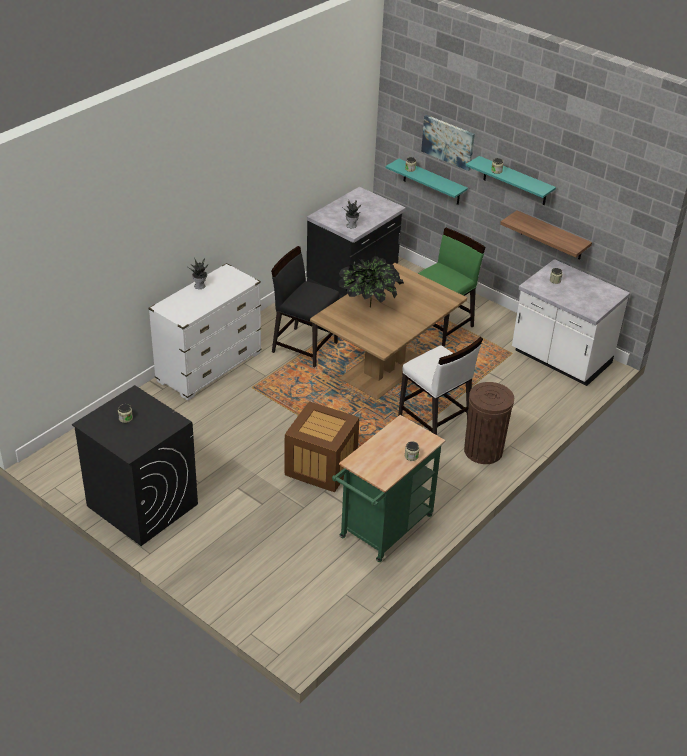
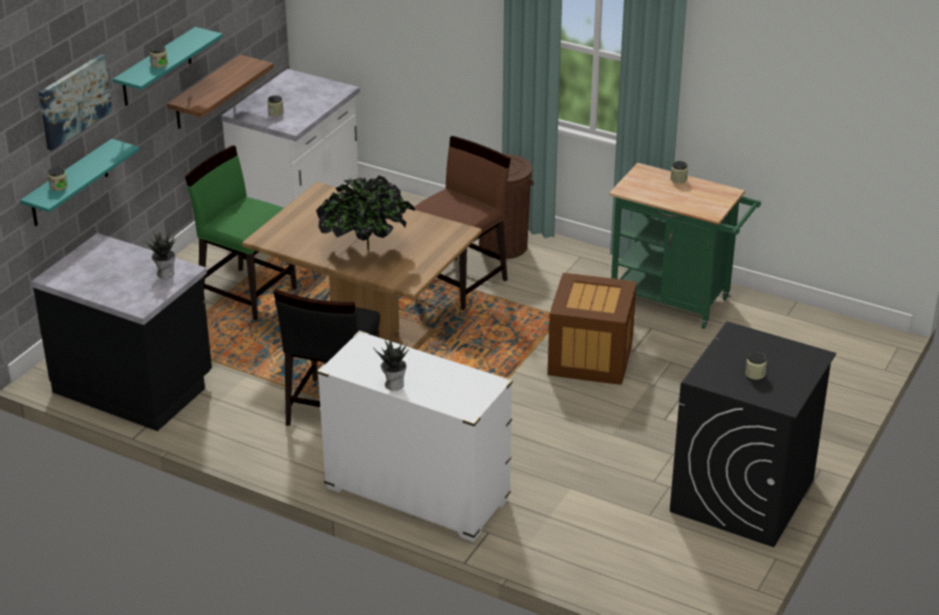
camera: 100 degrees left, 5 degrees down
white chair [398,337,483,435] -> brown chair [414,136,511,310]

